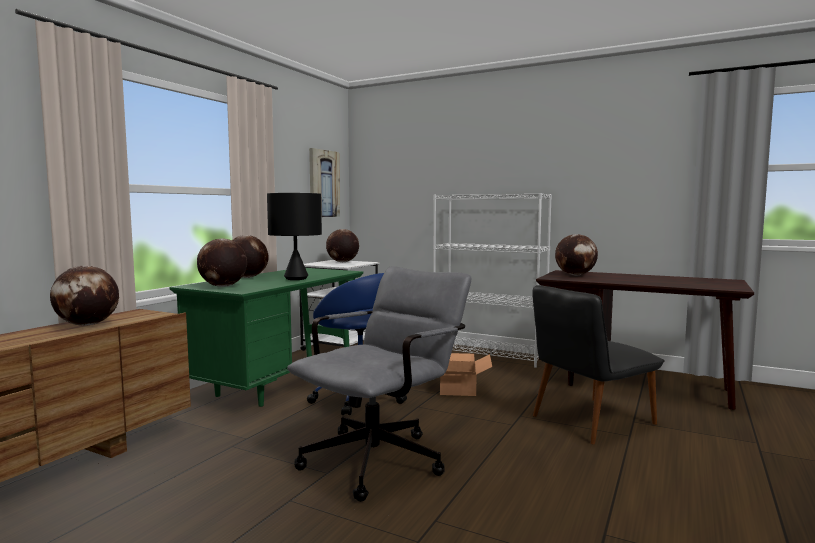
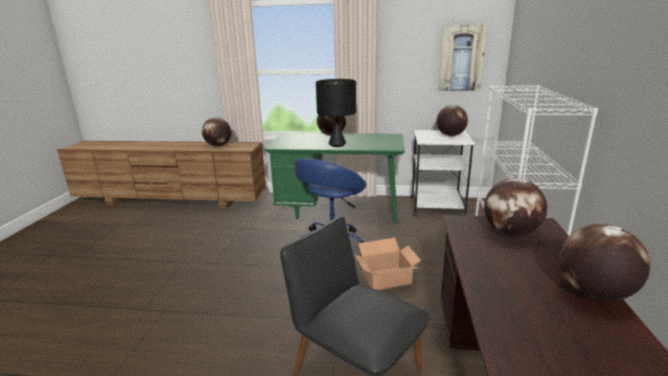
camera: 70 degrees right, 15 degrees up
globe [197,238,247,287] -> globe moved to [559,224,650,301]
grey office chair [287,267,472,502] -> none

